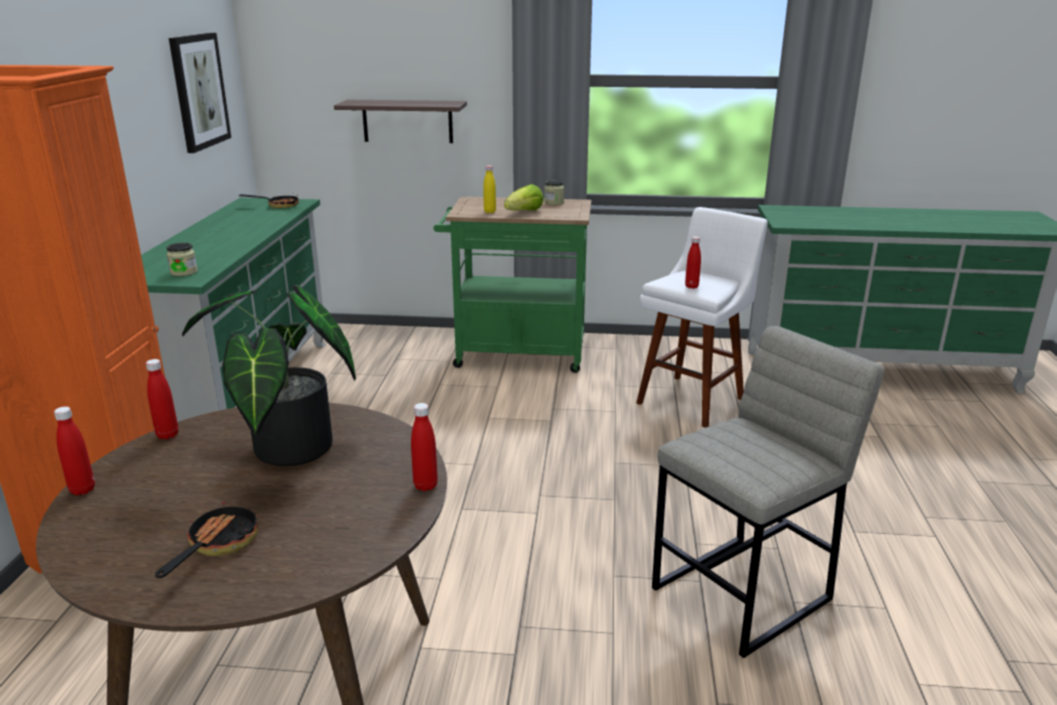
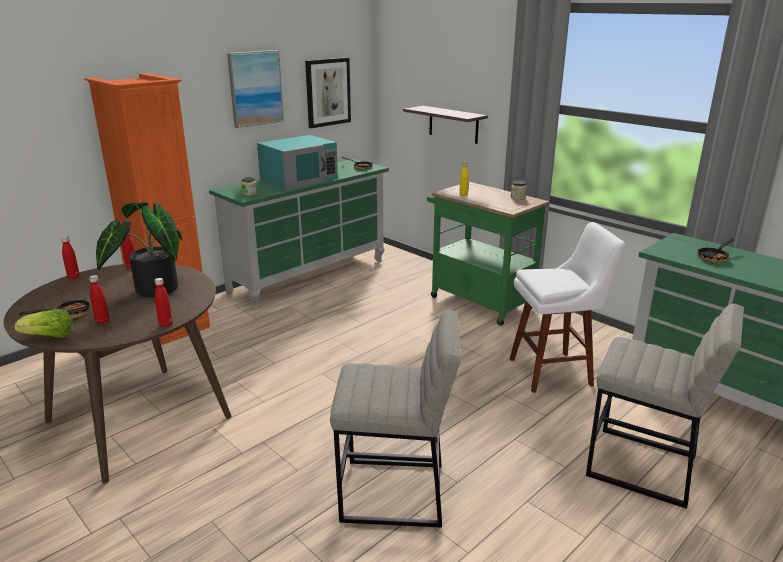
camera: 40 degrees right, 0 degrees up
lettuce [504,184,544,210] -> lettuce moved to [15,309,73,338]
red bottle [685,236,701,289] -> red bottle moved to [89,275,109,324]
none -> picture [227,50,284,128]
none -> turquoise microwave [257,135,338,190]
none -> grey chair [586,304,744,509]
none -> frying pan [697,238,734,262]

